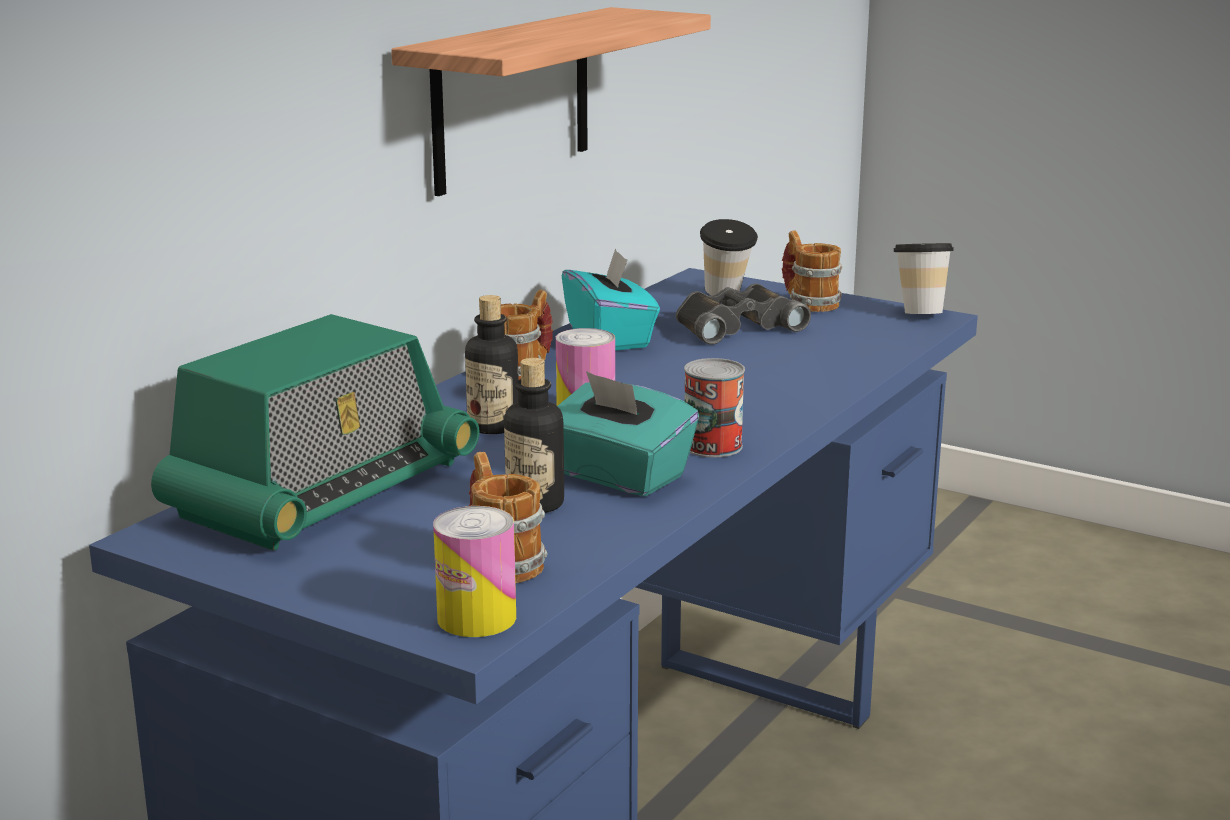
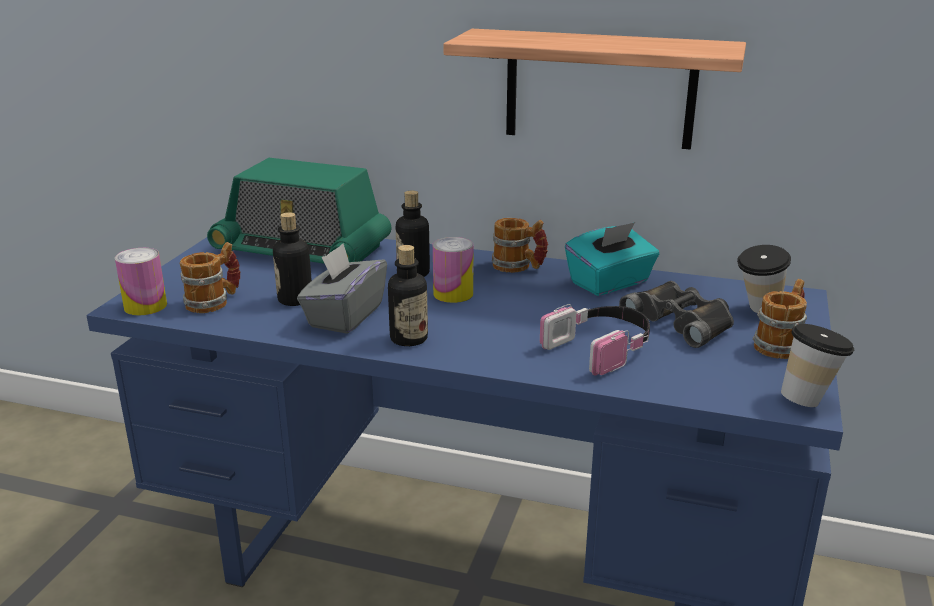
camera: 75 degrees right, 5 degrees up
turquoise tissue box [558,371,699,496] -> grey tissue box [297,243,387,334]
can [684,358,745,458] -> bottle [388,245,428,346]
none -> headphones [540,304,650,376]

